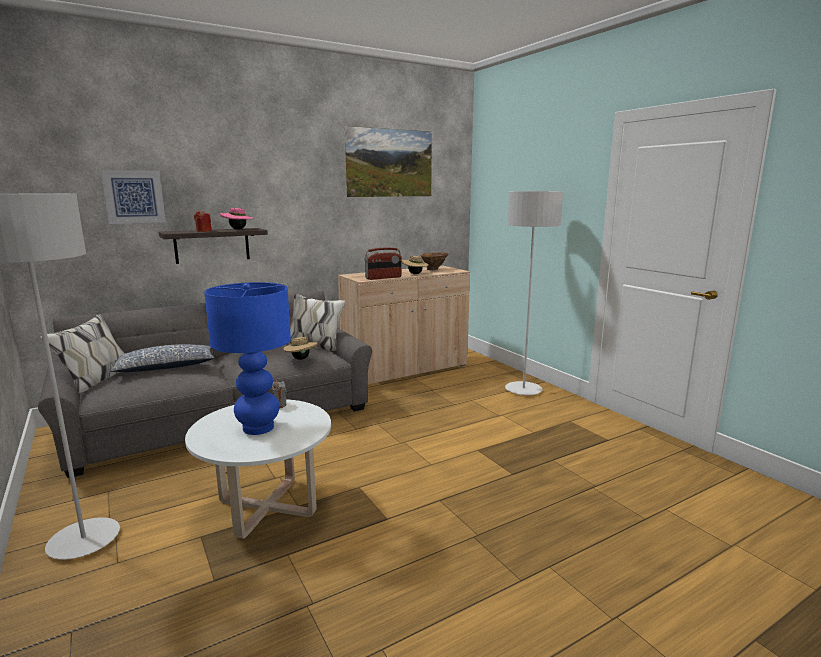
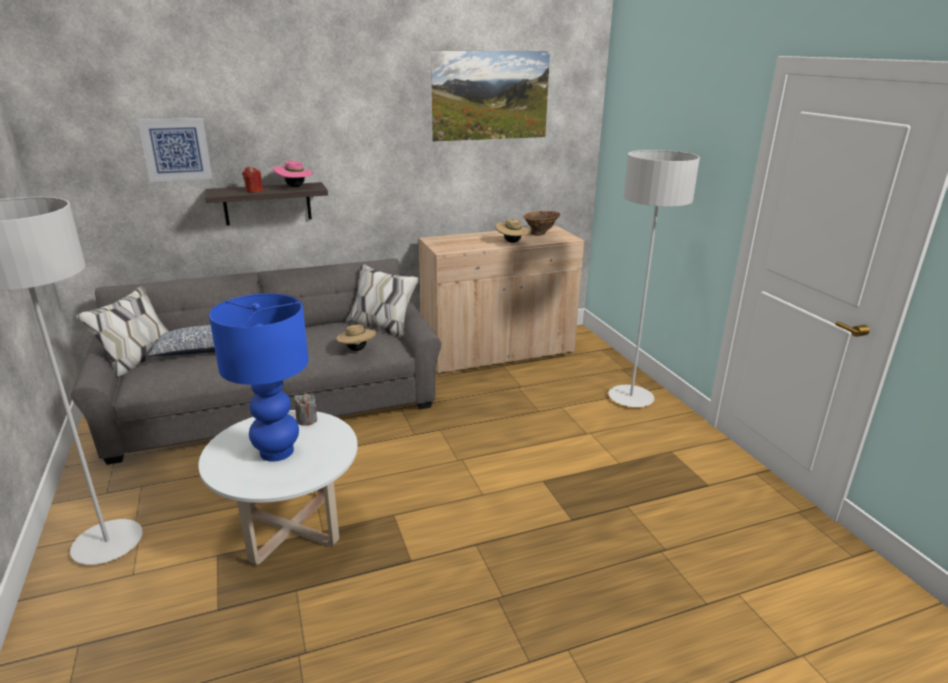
camera: 10 degrees right, 10 degrees up
radio [364,248,402,280] -> none

